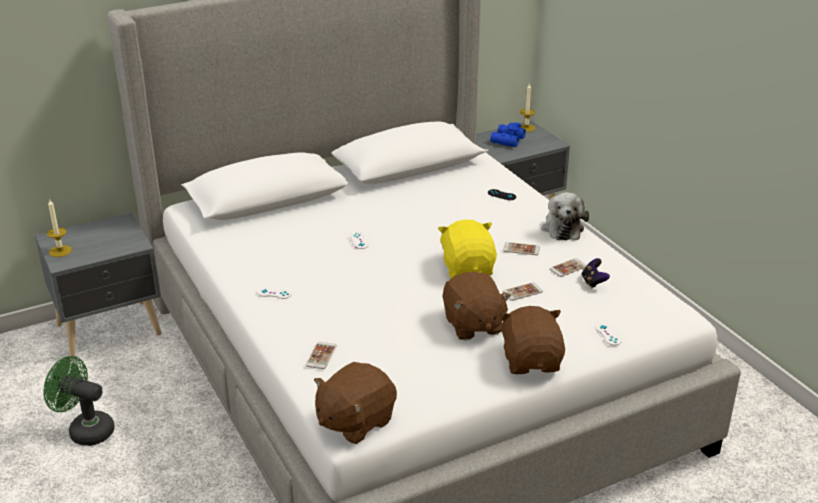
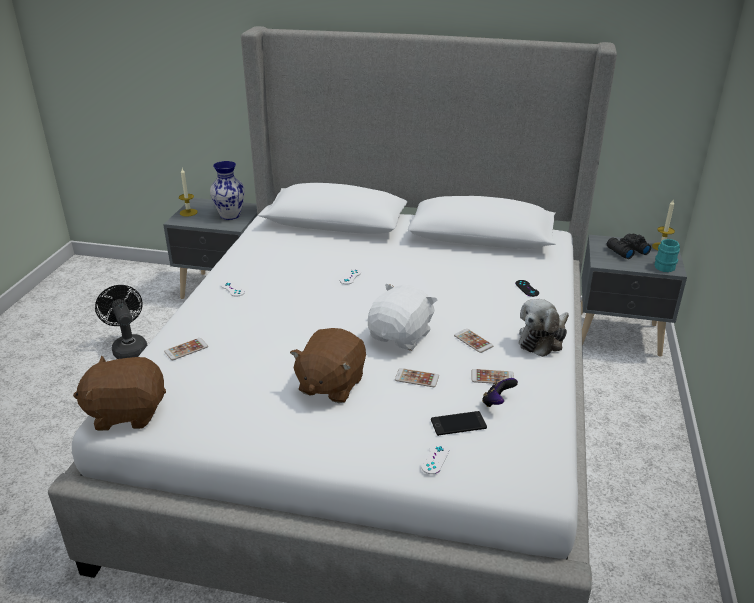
camera: 40 degrees right, 0 degrees up
green fan [44,356,115,446] -> black fan [95,285,148,359]
yellow plush toy [438,220,497,279] -> white plush toy [368,283,437,350]
blue binoculars [490,122,526,147] -> black binoculars [607,234,651,259]
brown plush toy [499,306,565,374] -> none
none -> vase [210,161,245,220]
none -> phone [431,411,487,436]
none -> turquoise mug [655,239,680,272]

